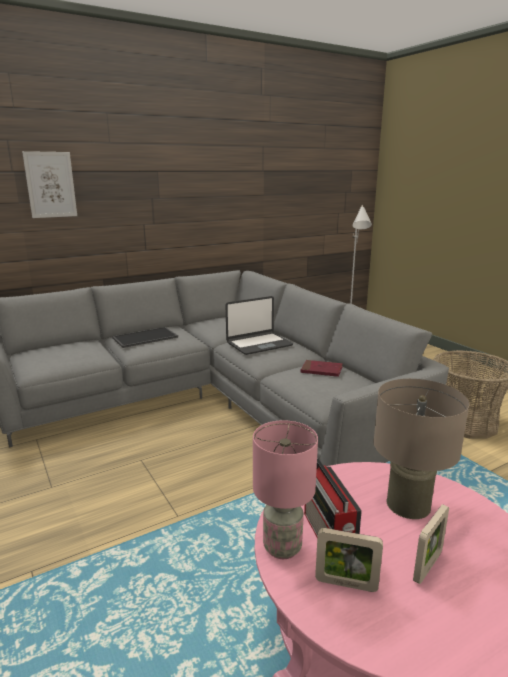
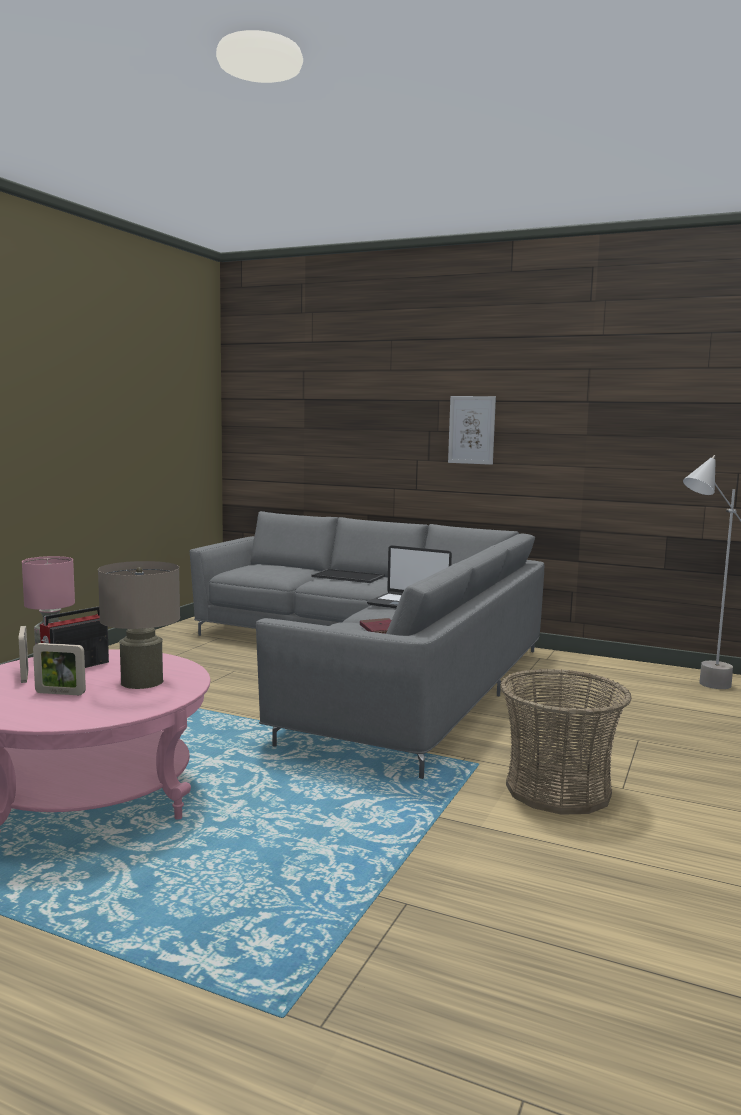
camera: 55 degrees right, 10 degrees down
picture [22,151,77,218] -> picture moved to [448,396,496,465]

